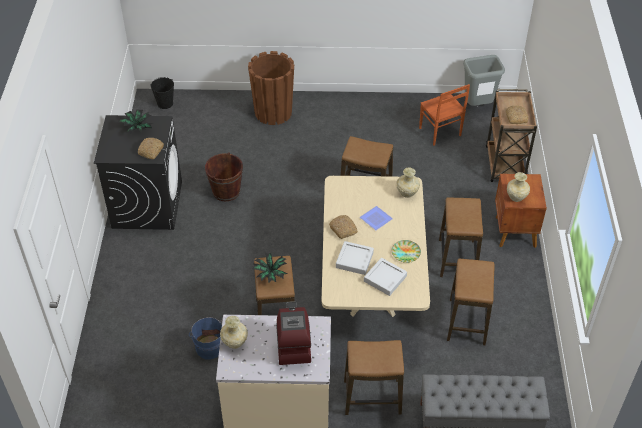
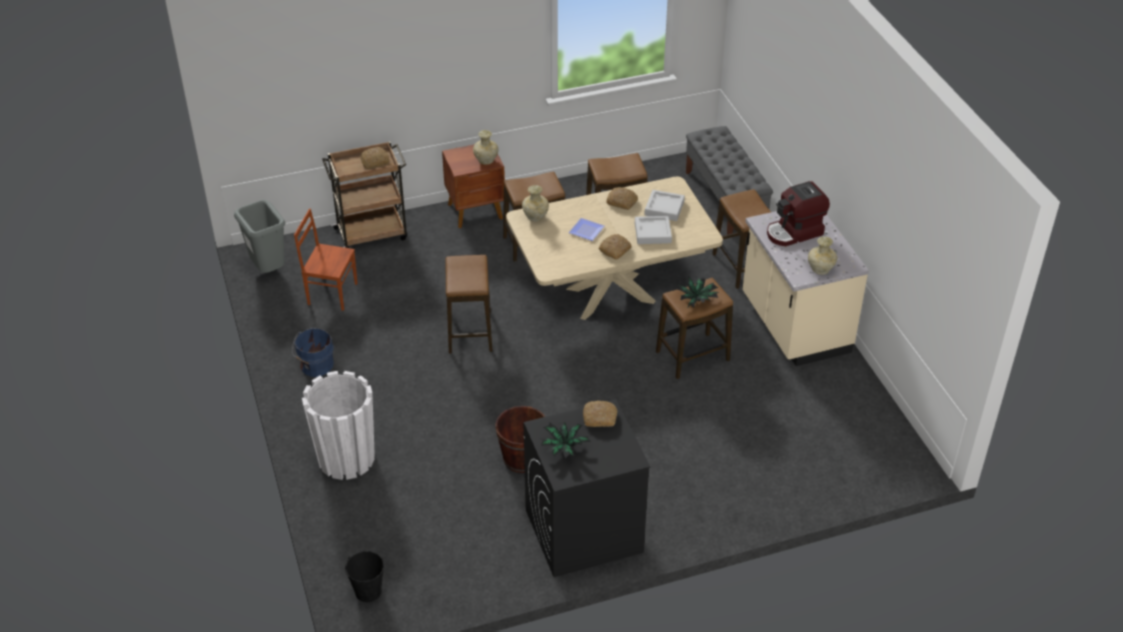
camera: 110 degrees left, 5 degrees down
blue bucket [189,317,222,360] -> blue bucket moved to [292,328,334,377]
brown planter [248,51,294,125] -> white planter [302,371,375,480]
plate [392,240,421,263] -> bread [607,187,638,210]
brown chair [419,84,470,146] -> brown chair turned 120 degrees counterclockwise [294,209,358,311]

